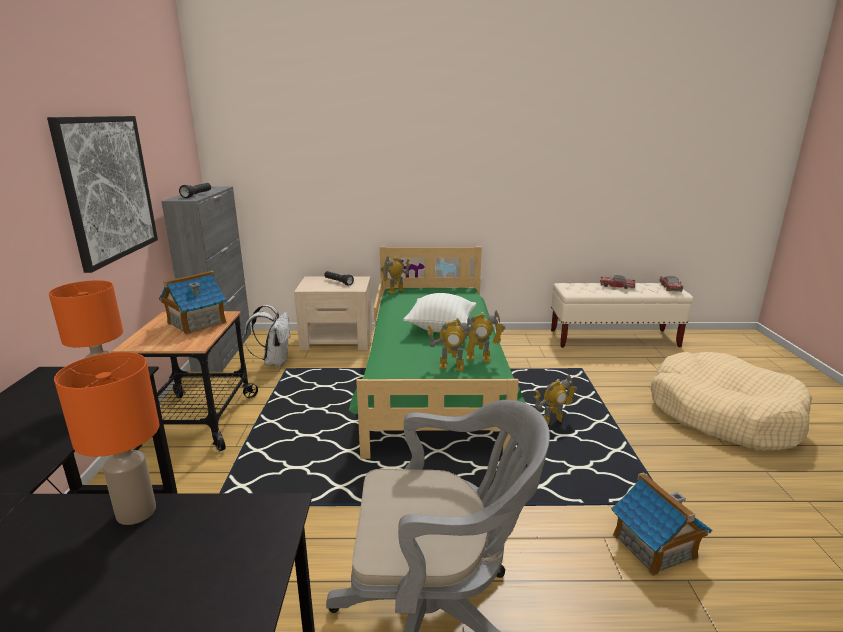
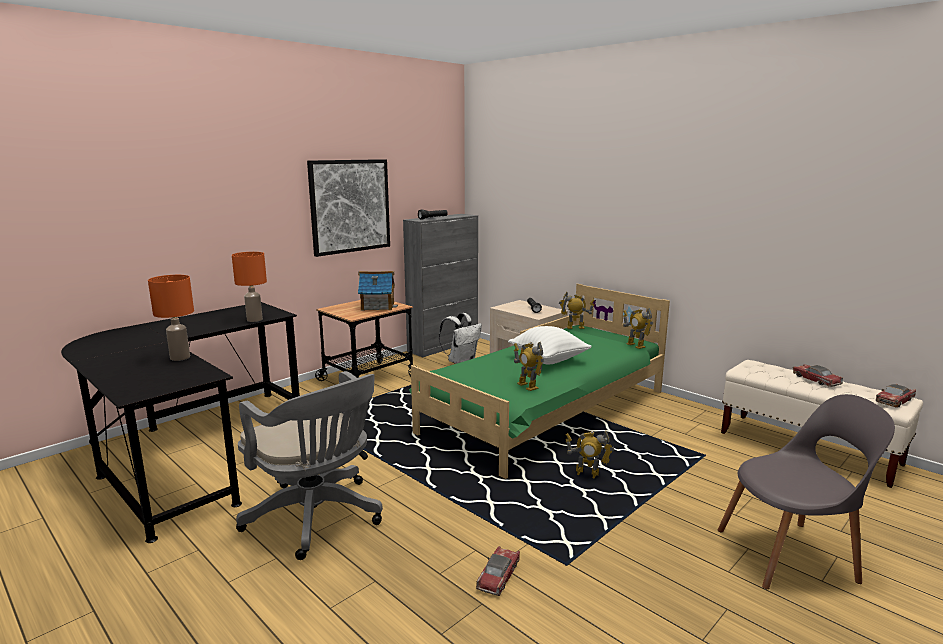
camera: 45 degrees right, 5 degrees down
toy robot [428,317,479,371] -> toy robot moved to [623,308,653,349]
toy house [611,472,712,576] -> toy car [476,546,520,596]
beige dog bed [651,352,812,451] -> grey chair [718,394,895,589]

